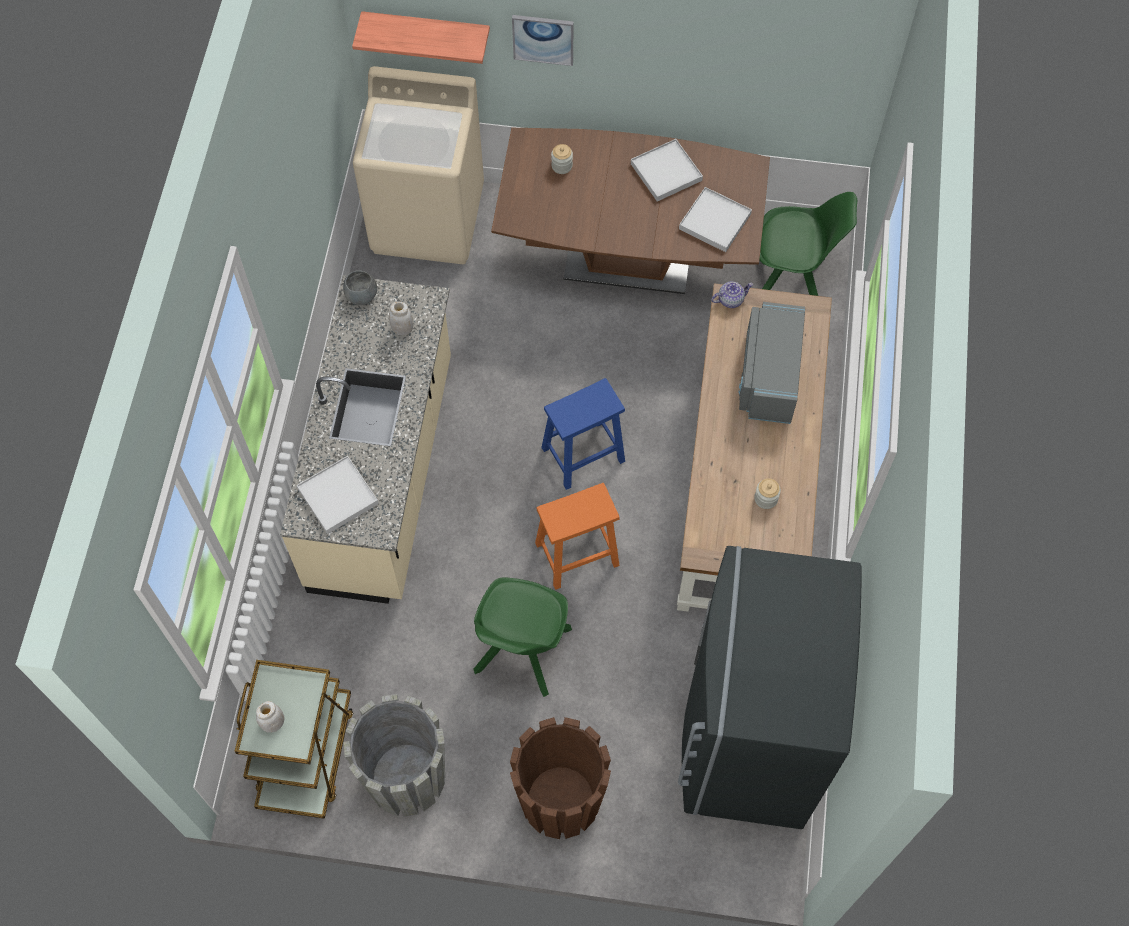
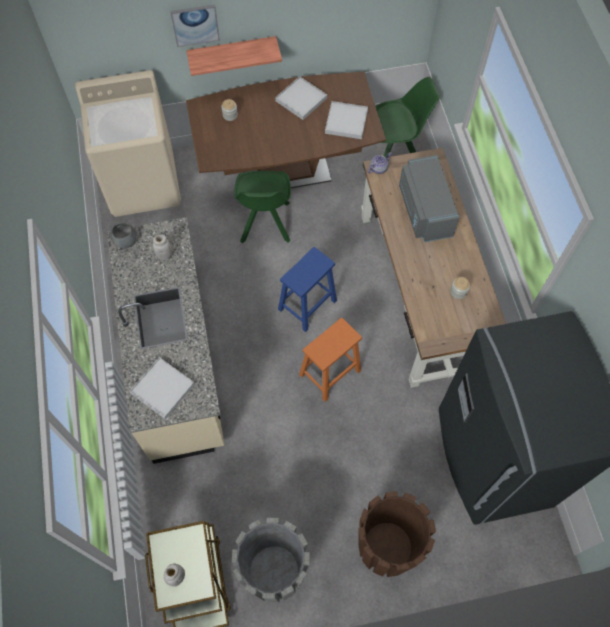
camera: 20 degrees left, 0 degrees up
shelf [352,11,490,64] -> shelf moved to [186,36,282,76]
green chair [474,577,572,697] -> green chair moved to [234,171,291,244]

